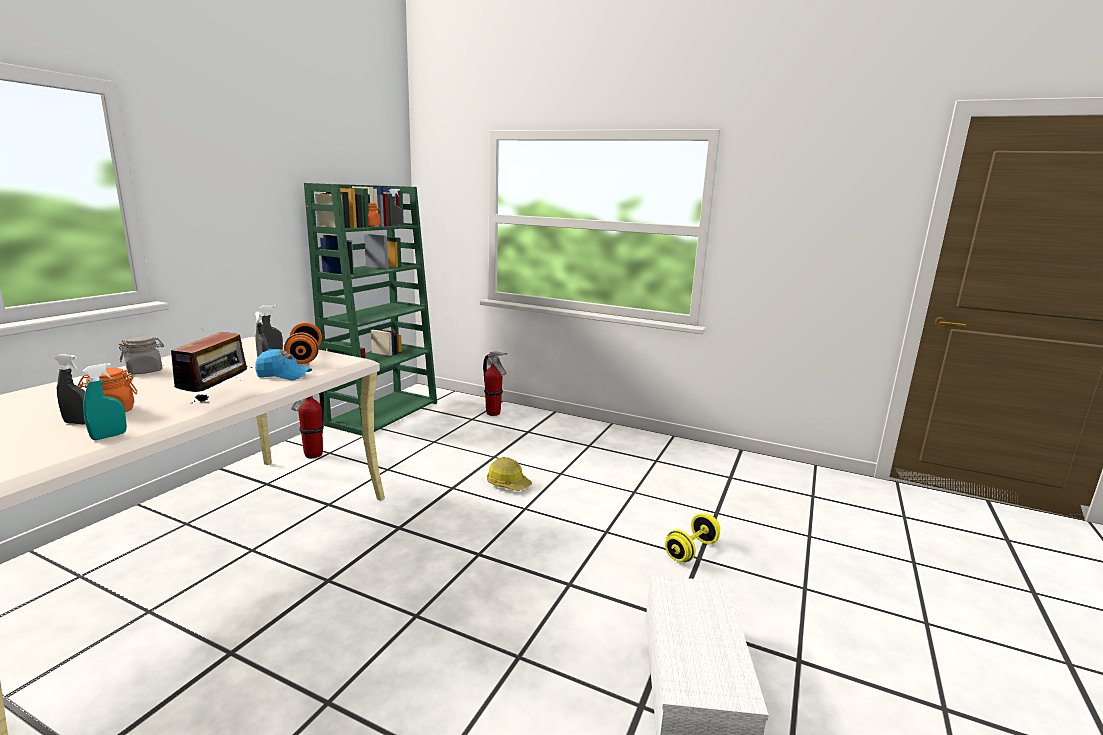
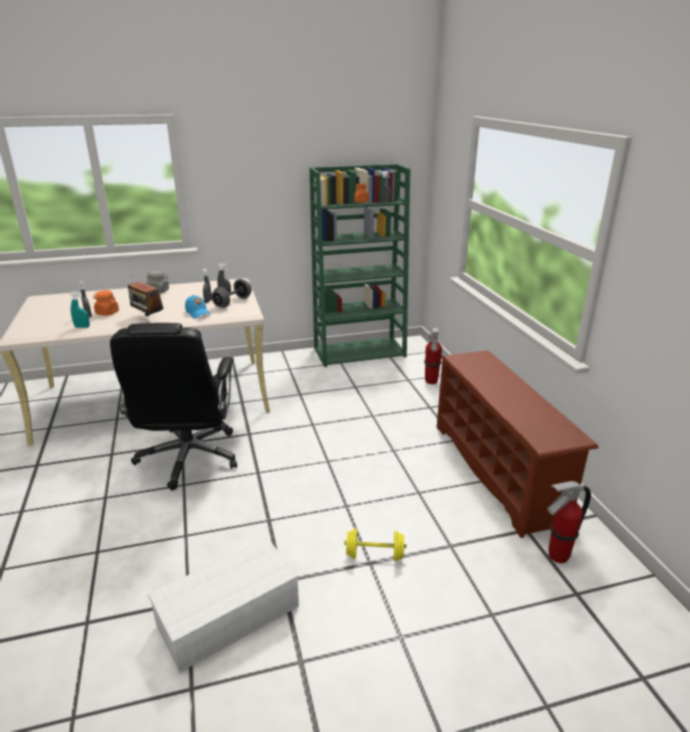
camera: 50 degrees right, 10 degrees up
radio [163,326,252,402] -> radio turned 75 degrees clockwise [128,281,164,316]
orange dumbbell [284,323,322,364] -> grey dumbbell [211,279,252,308]
fire extinguisher [291,392,324,458] -> fire extinguisher moved to [547,481,591,563]
hard hat [487,457,532,491] -> none
none -> black office chair [110,323,237,490]
none -> brown shoe rack [437,350,598,538]

